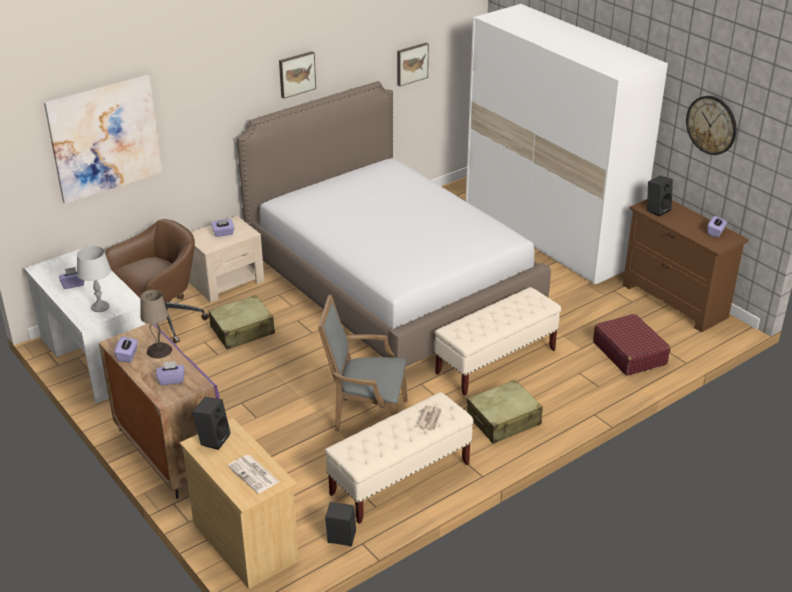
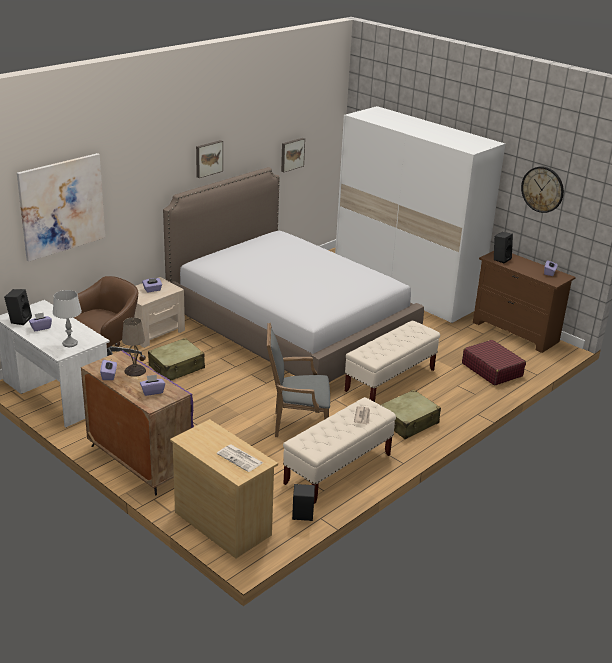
camera: 10 degrees left, 5 degrees down
black speaker [192,397,230,450] -> black speaker moved to [4,289,32,325]

